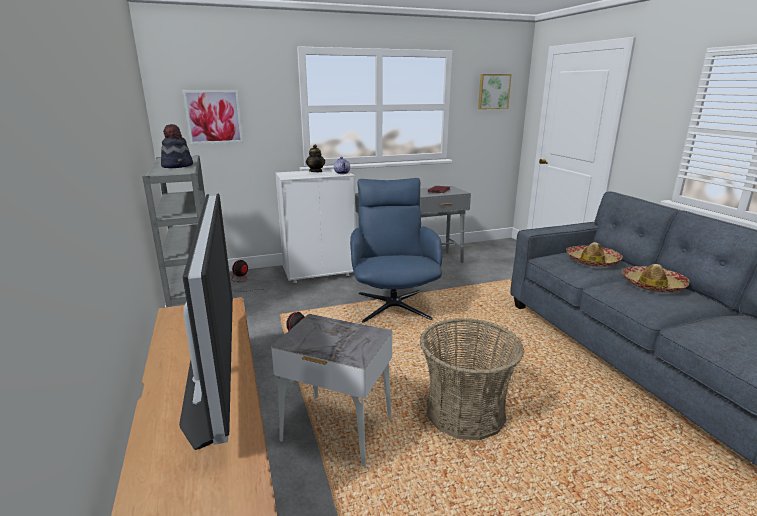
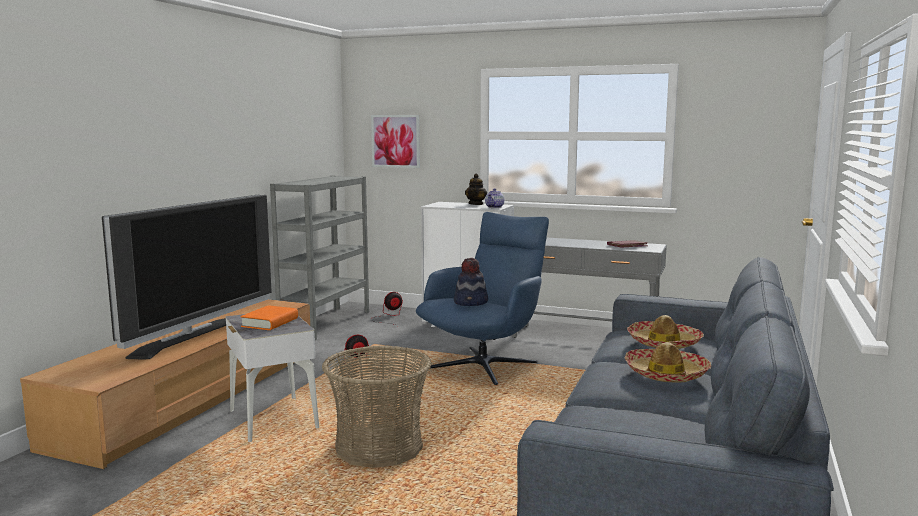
camera: 40 degrees right, 10 degrees down
hat [161,124,193,168] -> hat moved to [454,258,488,306]
picture [478,74,512,109] -> none
none -> orange book [240,305,298,330]

